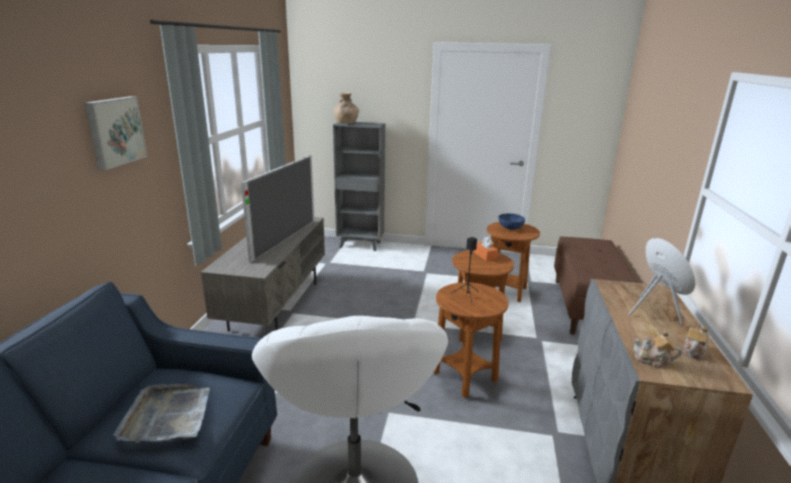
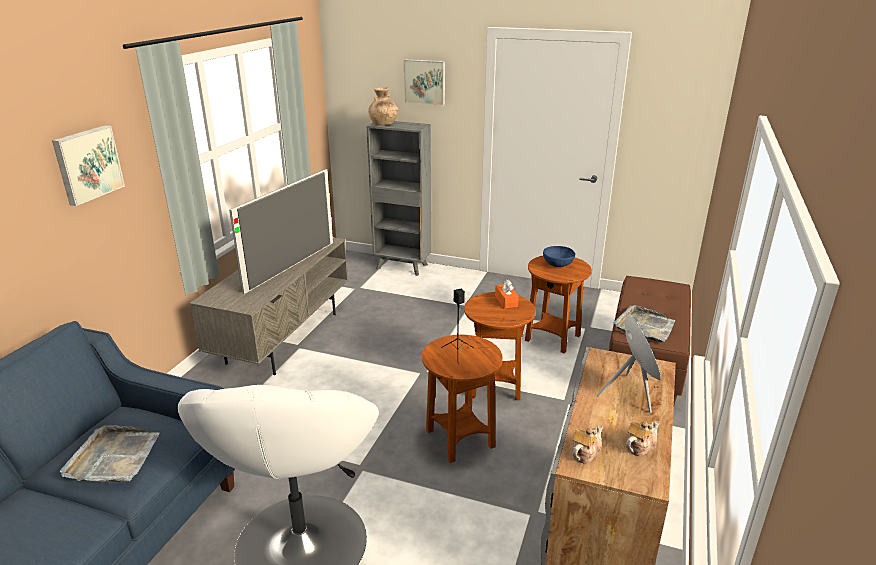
camera: 10 degrees right, 5 degrees up
teapot [633,330,682,368] -> teapot turned 105 degrees clockwise [572,426,603,464]
none -> picture [404,59,445,105]
none -> grey tray [614,305,675,343]

